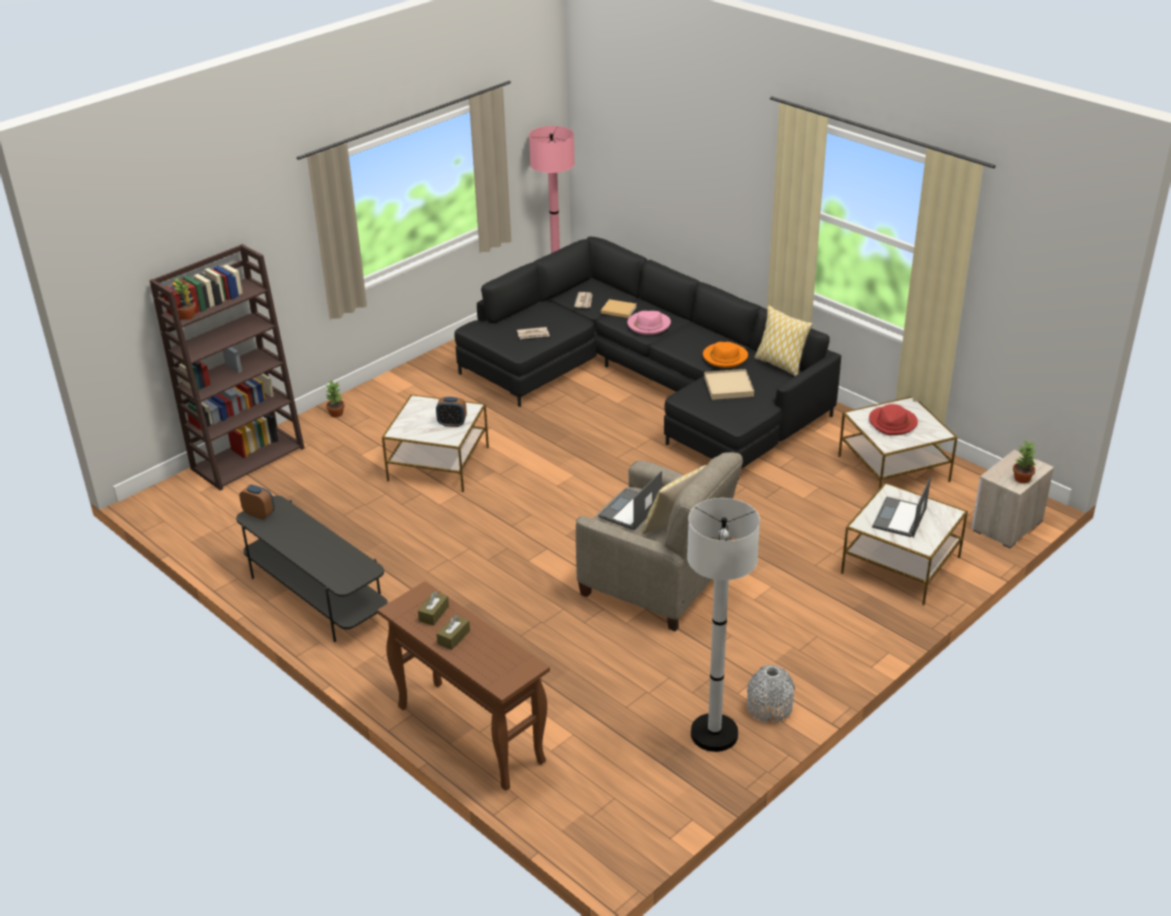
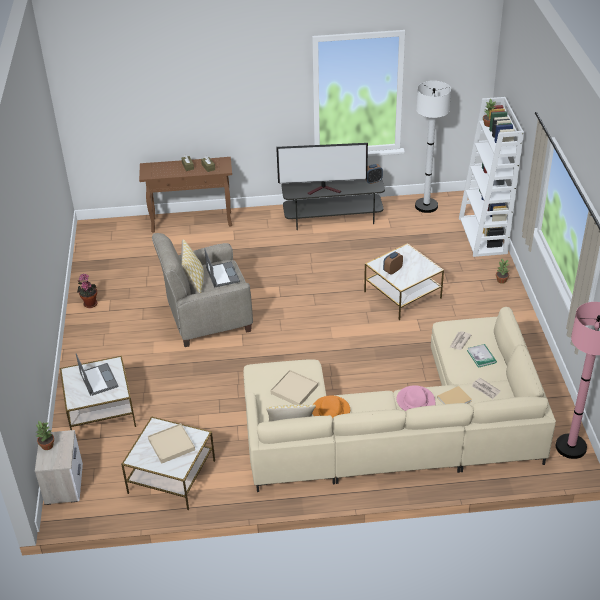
camera: 130 degrees right, 5 degrees up
brown bookcase [150,244,305,491] -> white bookcase [459,97,524,257]
black sofa [455,236,841,480] -> beige sofa [243,307,556,492]
white floor lamp [687,498,760,752] -> white floor lamp moved to [415,81,451,213]
grey vase [747,665,795,723] -> potted plant [77,274,98,308]
red hat [869,404,918,435] -> beige tray [148,423,195,464]
none -> television [276,143,368,195]
none -> book [467,344,497,368]

